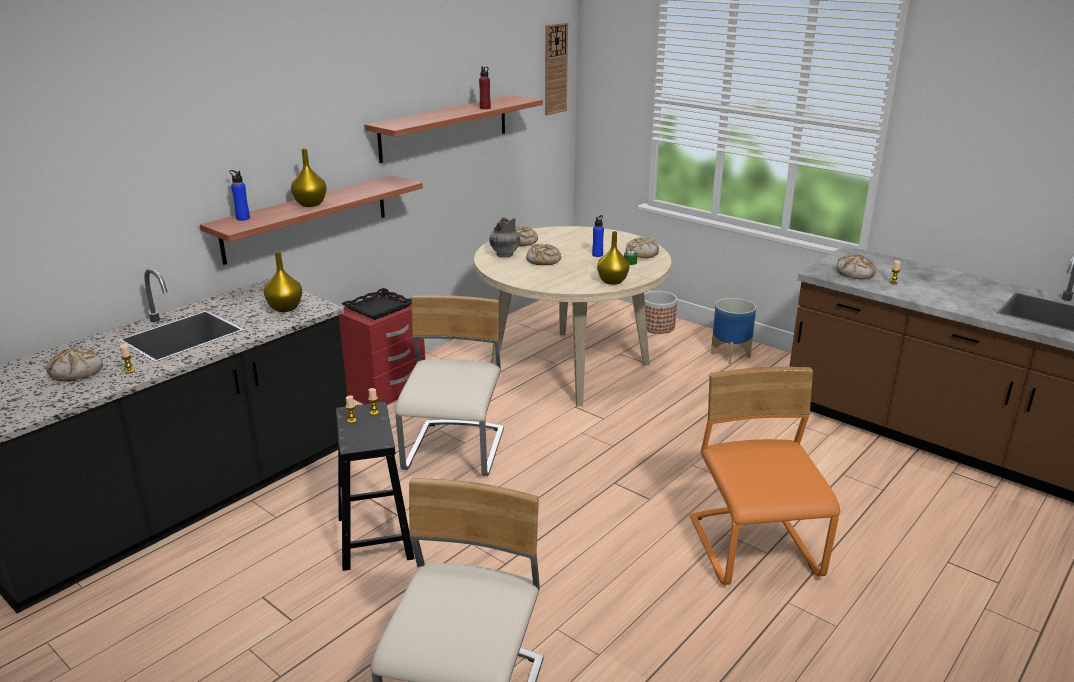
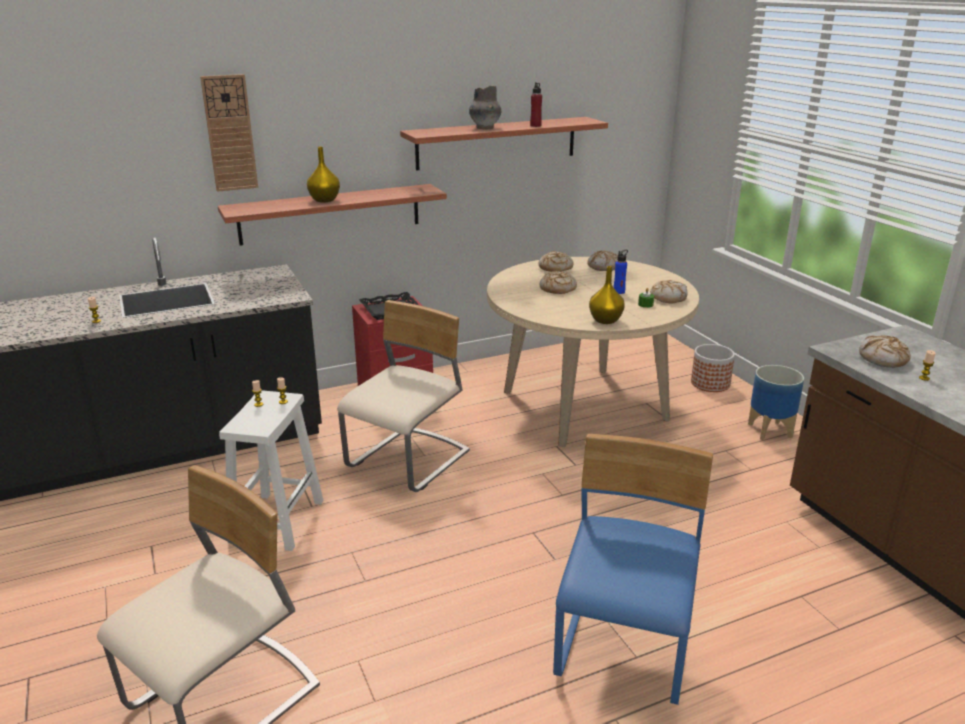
camera: 25 degrees right, 0 degrees up
bread [47,348,103,381] -> bread moved to [587,251,618,271]
blue bottle [229,170,250,221] -> none
yellow vase [264,251,302,312] -> none
black stool [336,402,415,571] -> white stool [219,390,324,551]
grey vase [489,217,520,258] -> grey vase moved to [469,85,501,129]
wall clock [545,23,568,115] -> wall clock moved to [200,74,258,192]
orange chair [690,367,840,585] -> blue chair [553,434,713,705]

